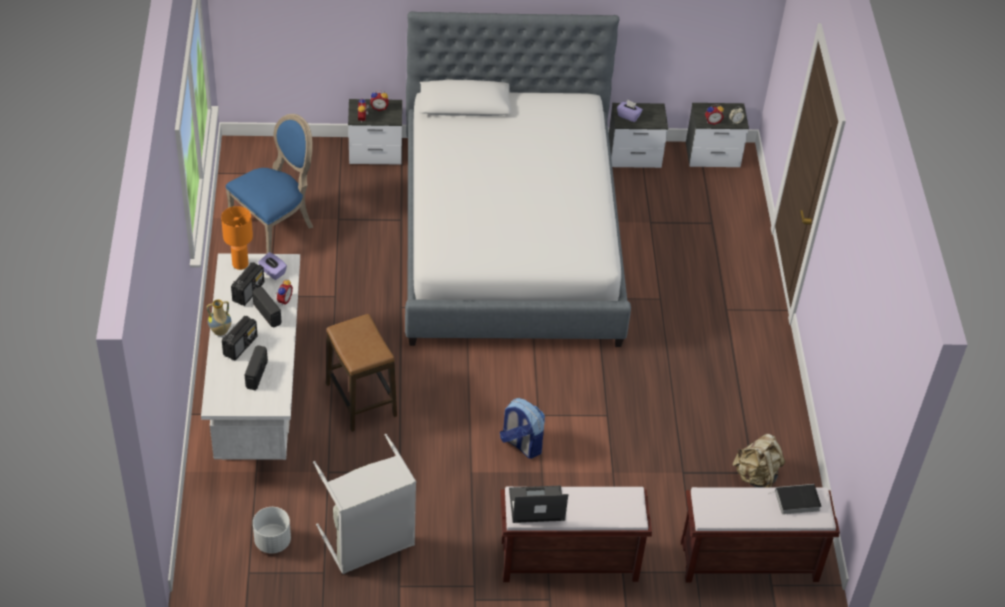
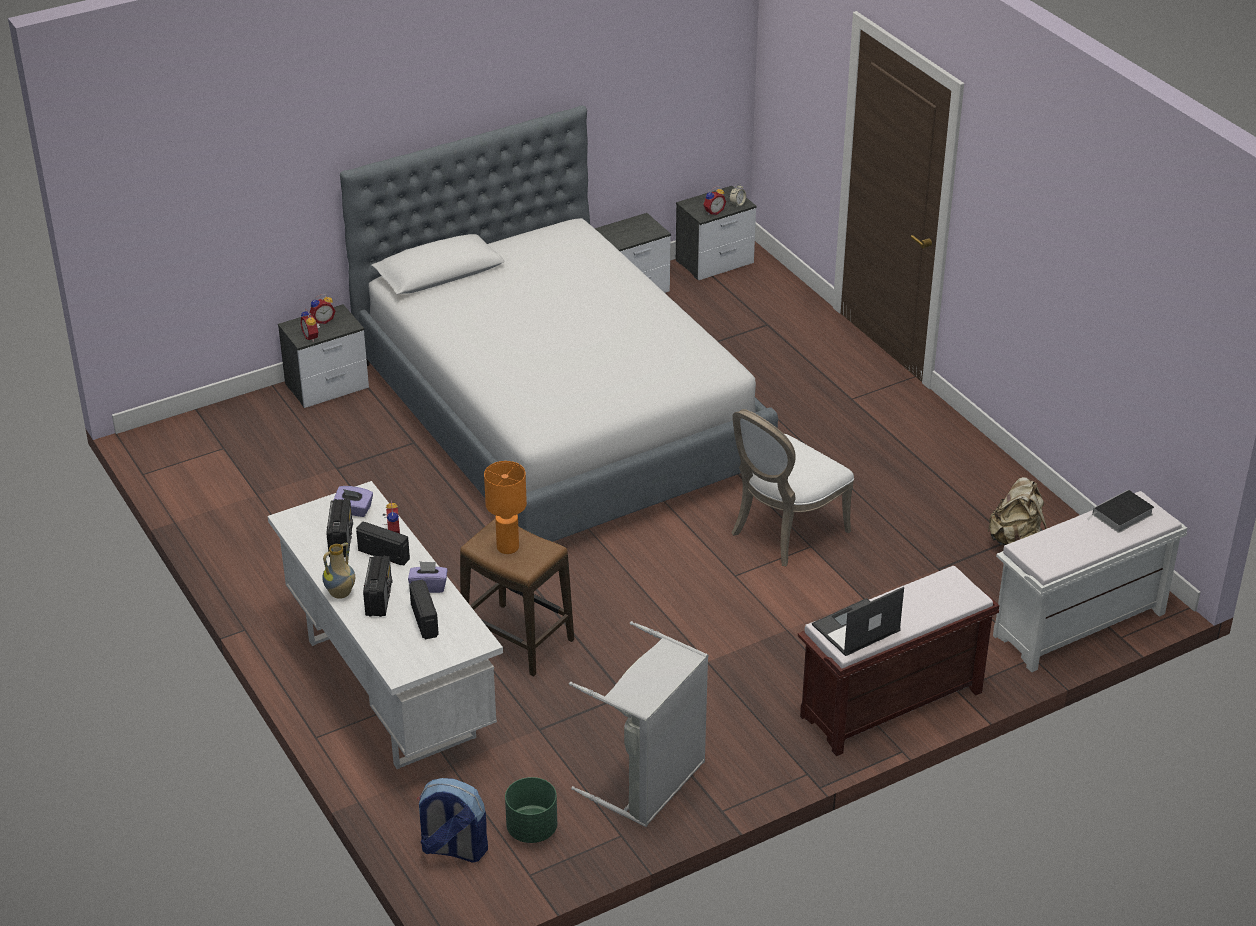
camera: 25 degrees left, 10 degrees down
orange table lamp [221,206,253,270] -> orange table lamp moved to [484,461,527,554]
blue chair [226,114,313,253] -> none
white planter [253,507,291,553] -> green planter [505,777,557,843]
backpack [500,398,545,459] -> backpack moved to [417,778,488,863]
purple tissue box [617,100,643,122] -> purple tissue box moved to [408,561,448,593]
brown bench [681,487,840,583] -> white bench [993,491,1187,673]
none -> white chair [731,409,854,567]

